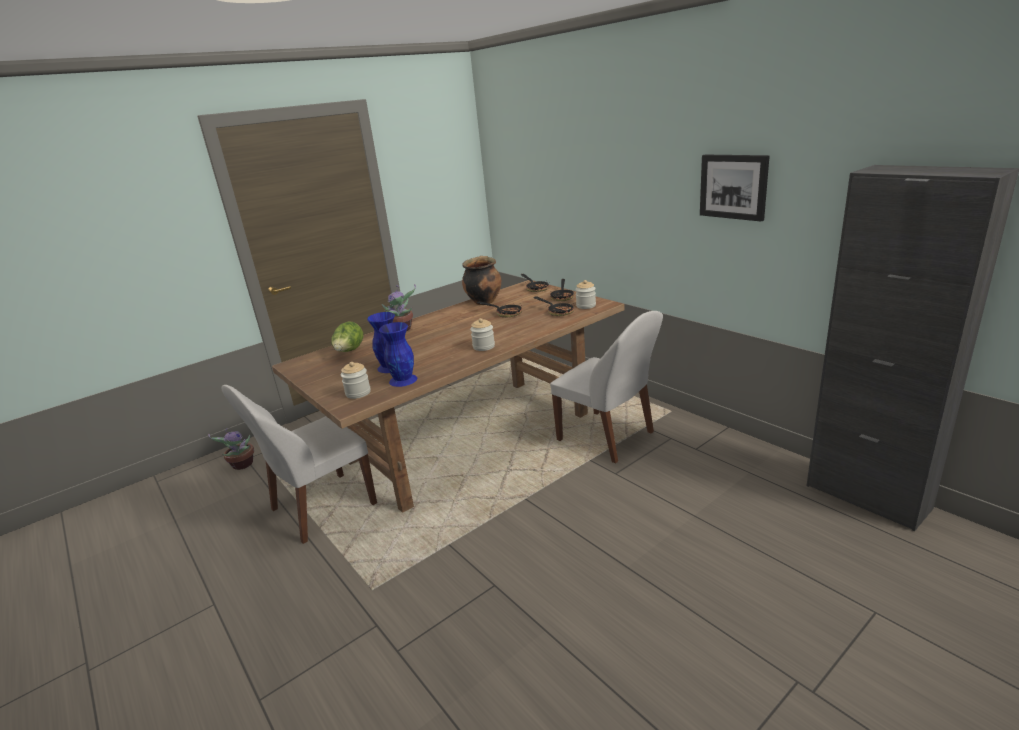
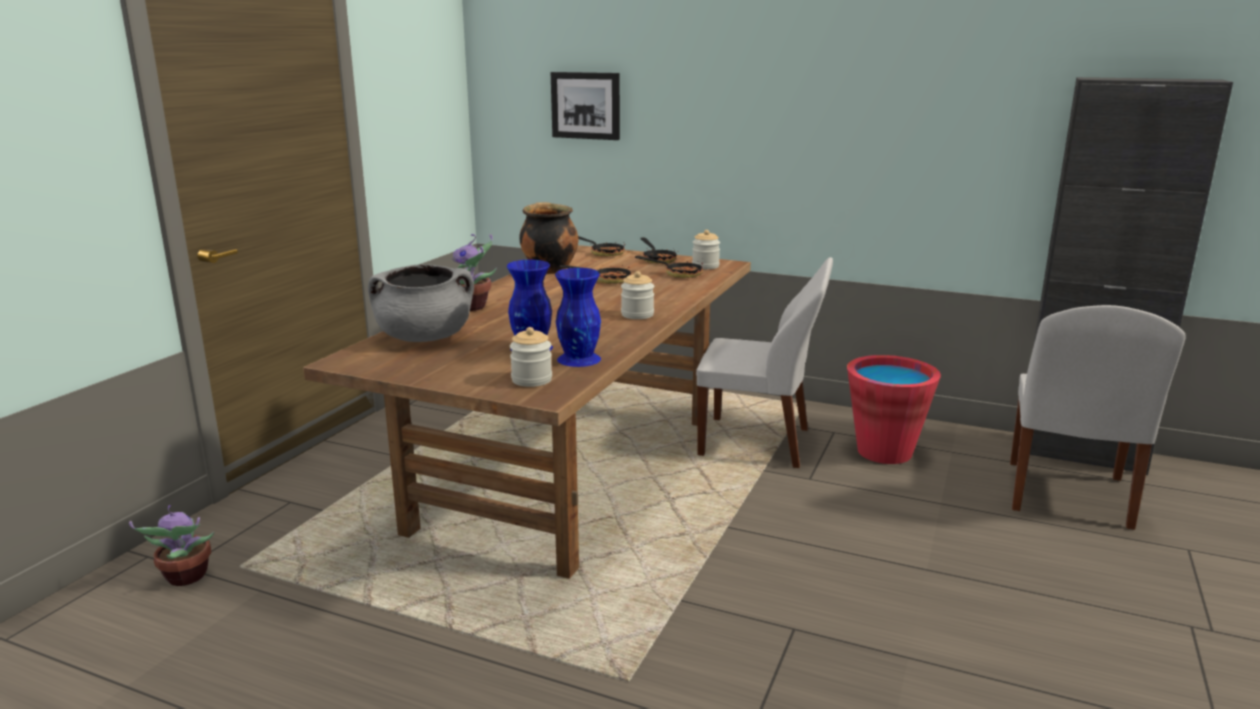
camera: 30 degrees left, 5 degrees down
white chair [221,385,377,544] -> white chair moved to [1010,305,1186,530]
lettuce [331,321,363,352] -> grey cooking pot [368,264,474,342]
picture [700,155,770,222] -> picture moved to [551,72,620,140]
none -> red bucket [847,355,941,464]

